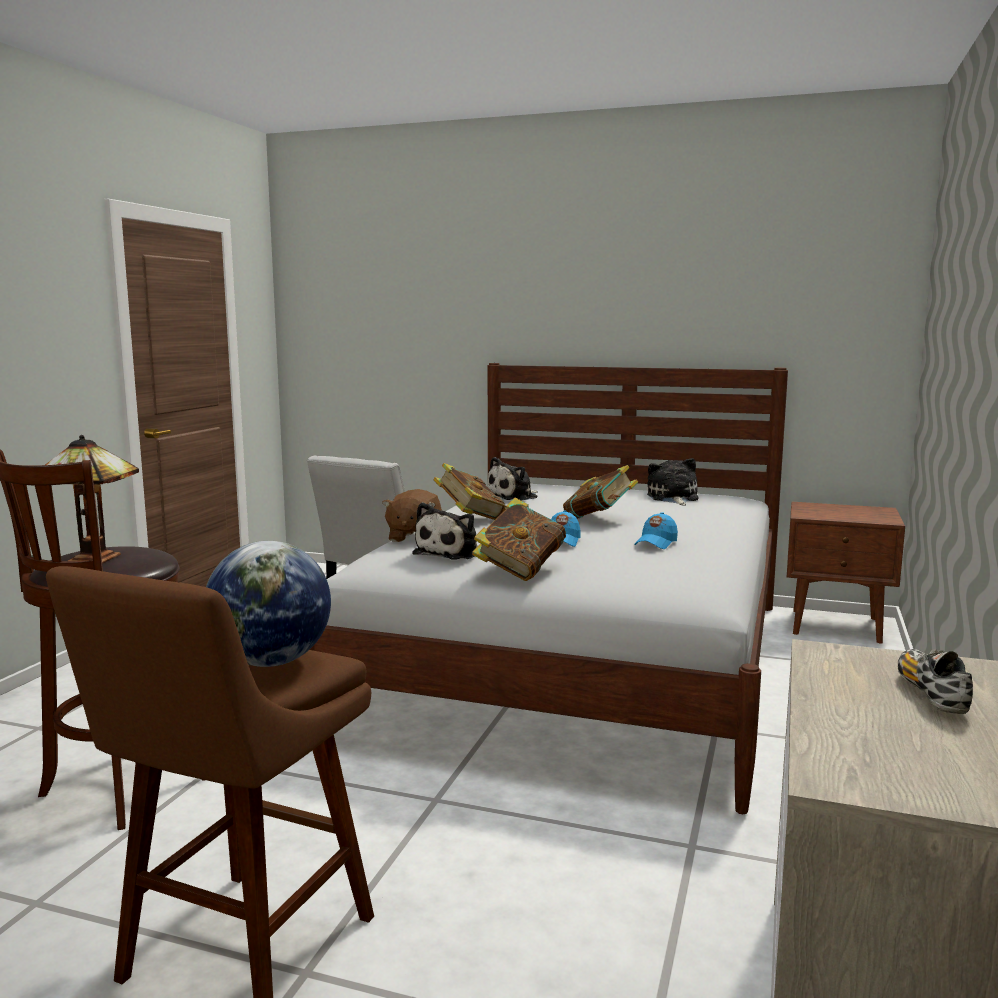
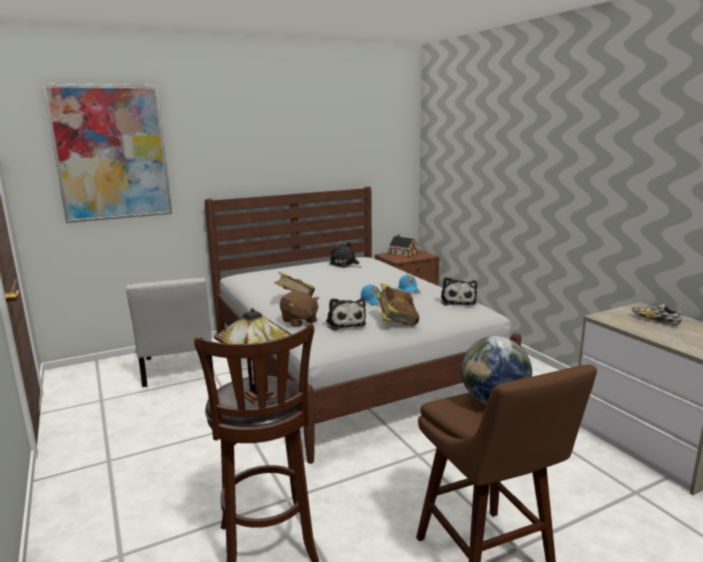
camera: 45 degrees left, 5 degrees up
plush toy [488,457,538,501] -> plush toy moved to [441,277,477,305]
book [563,465,638,519] -> none
none -> picture [42,83,172,223]
none -> toy house [390,234,418,258]

